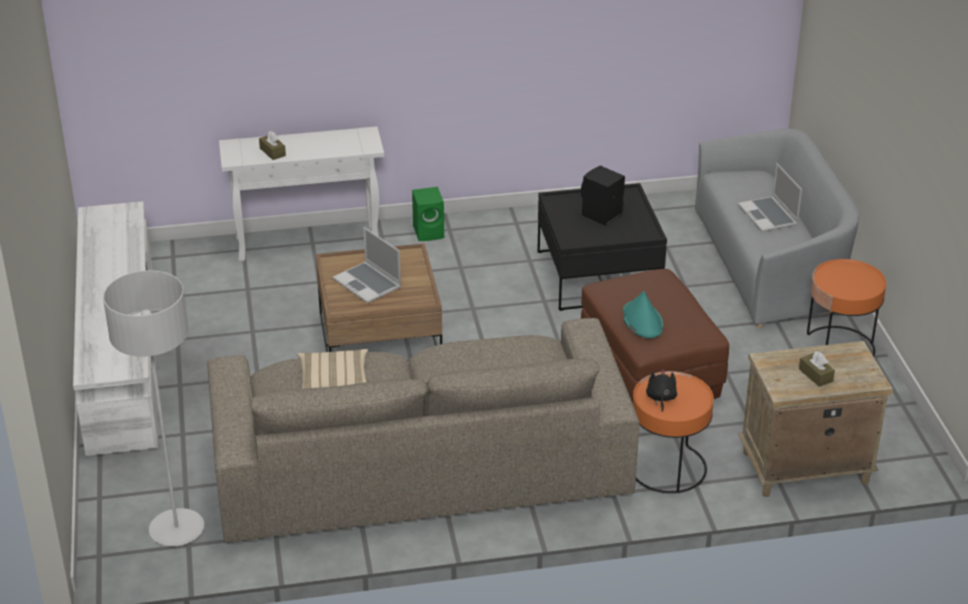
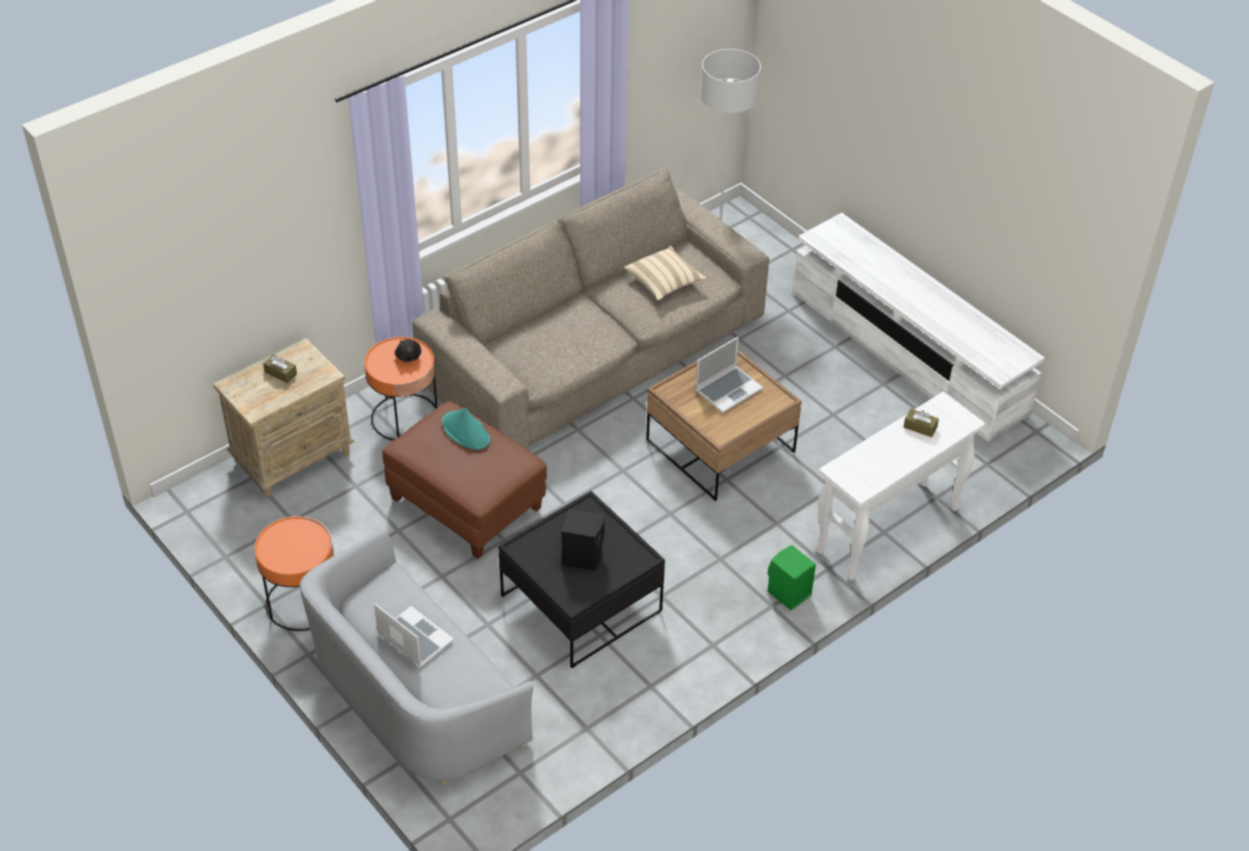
camera: 150 degrees right, 10 degrees up
laptop [333,227,401,303] -> laptop turned 120 degrees clockwise [695,337,763,413]

